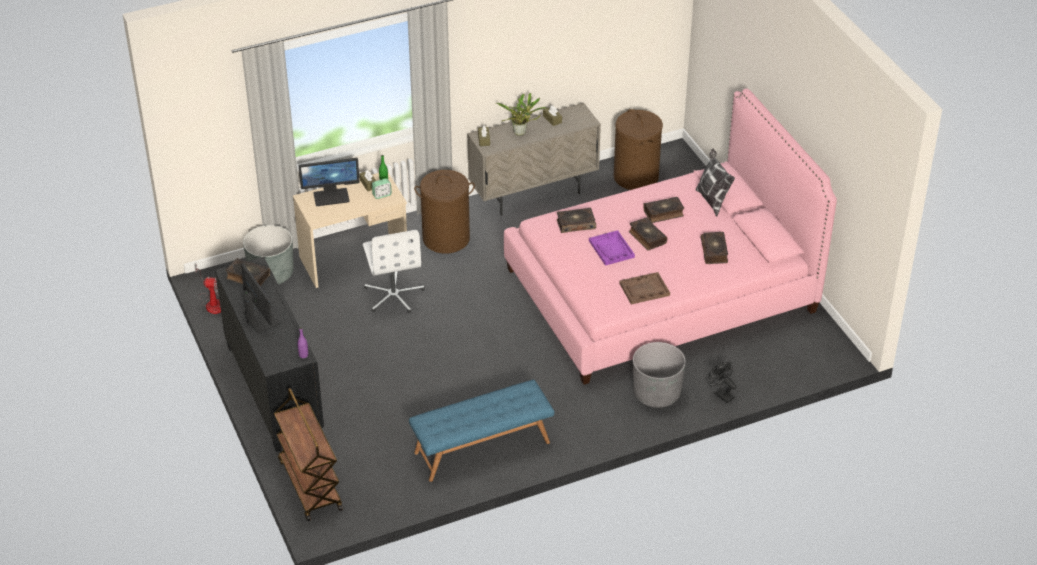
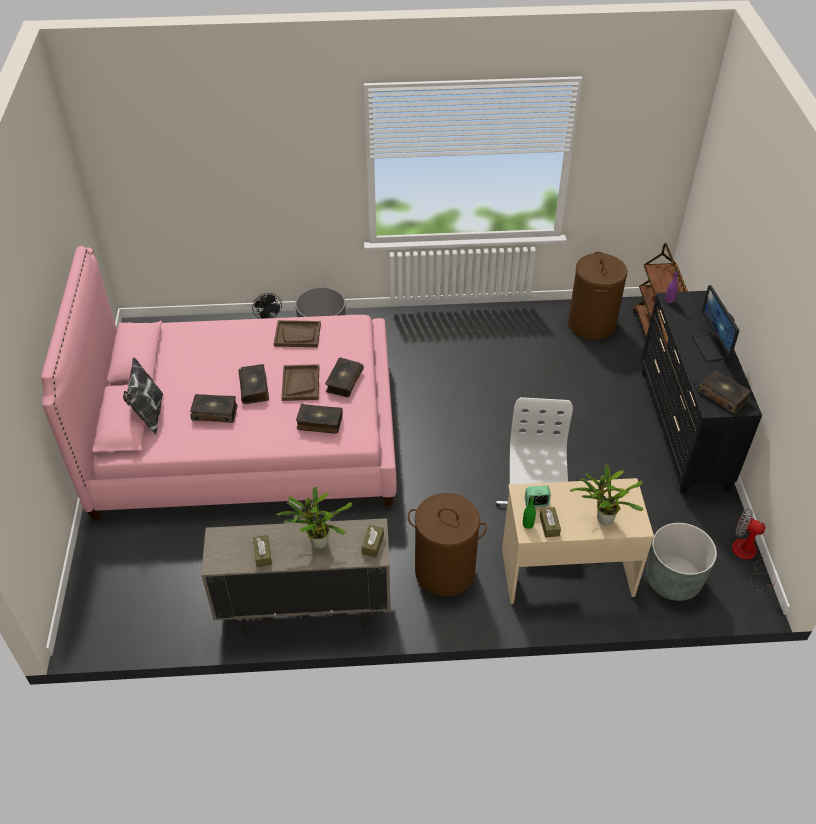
camera: 160 degrees left, 5 degrees up
monitor [299,158,359,206] -> potted plant [570,464,643,525]
blue bench [409,380,555,482] -> none
purple tray [589,230,635,266] -> brown tray [281,364,319,401]
brown laundry basket [614,109,663,190] -> brown laundry basket moved to [568,252,627,340]
book [701,232,728,264] -> book moved to [325,357,364,397]

